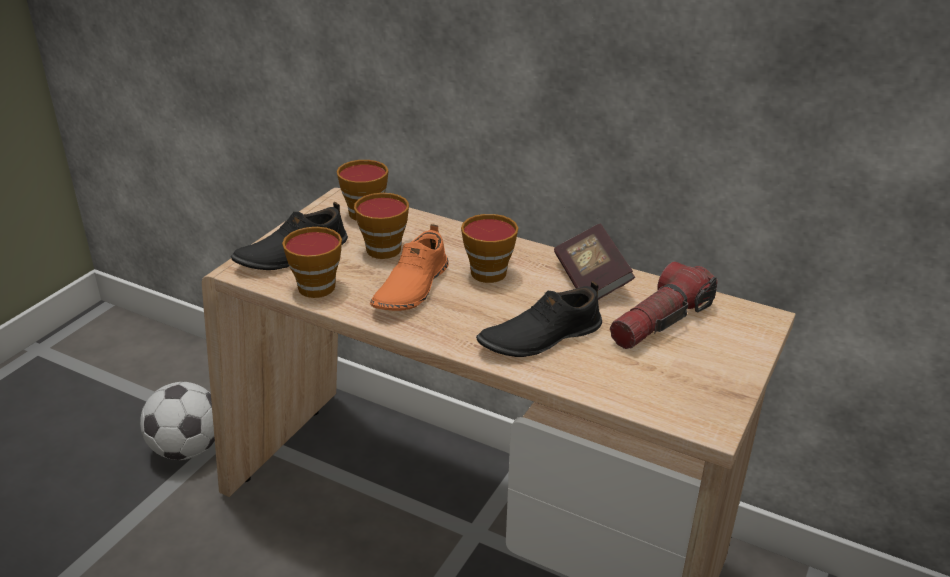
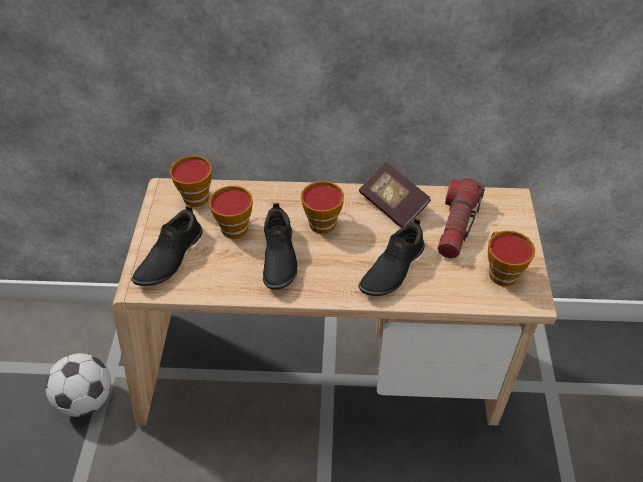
camera: 25 degrees left, 15 degrees up
cup [282,227,342,298] -> cup moved to [488,231,535,286]
orange shoe [370,224,449,311] -> black shoe [263,203,297,290]

